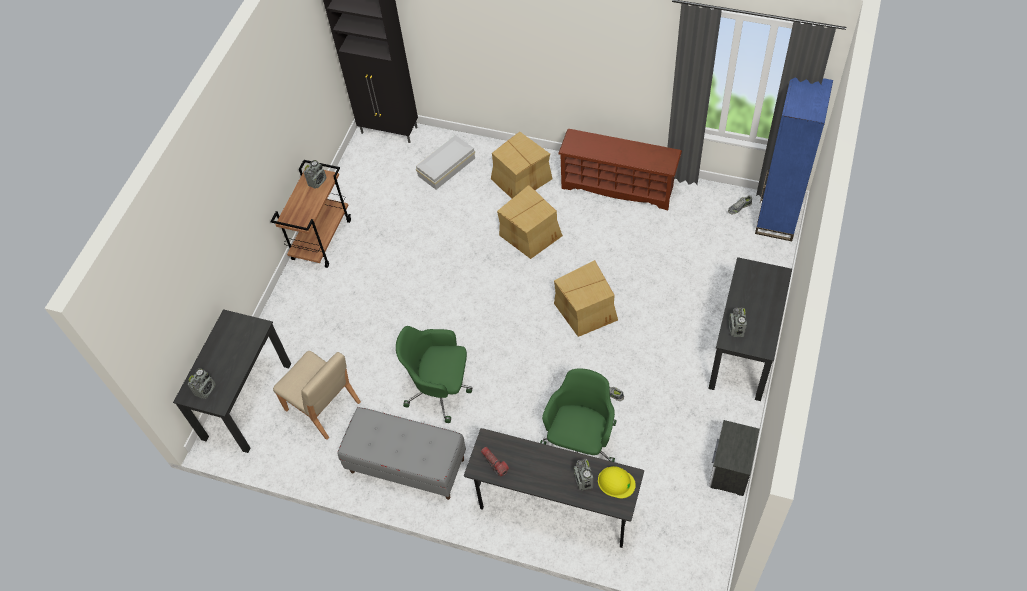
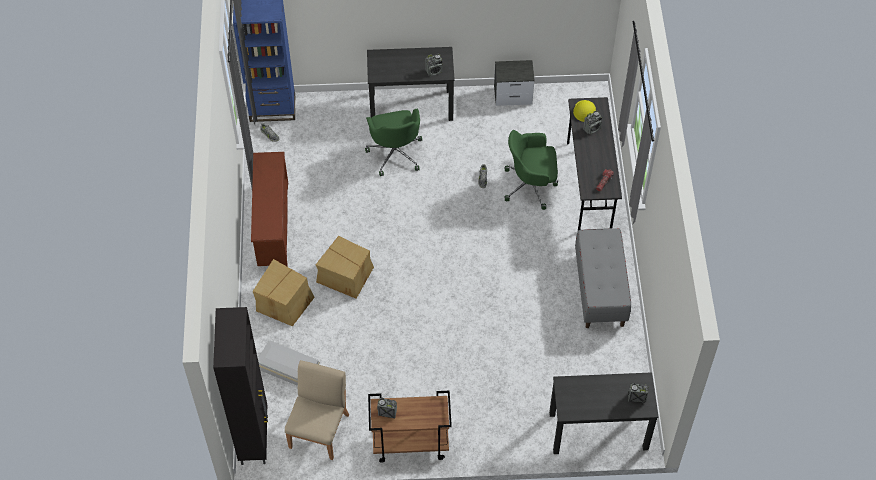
camera: 115 degrees left, 0 degrees up
beige chair [273,351,361,440] -> beige chair moved to [285,360,349,460]
green office chair [396,326,472,423] -> green office chair moved to [365,108,422,176]
cardboard box [554,260,618,337] -> none

